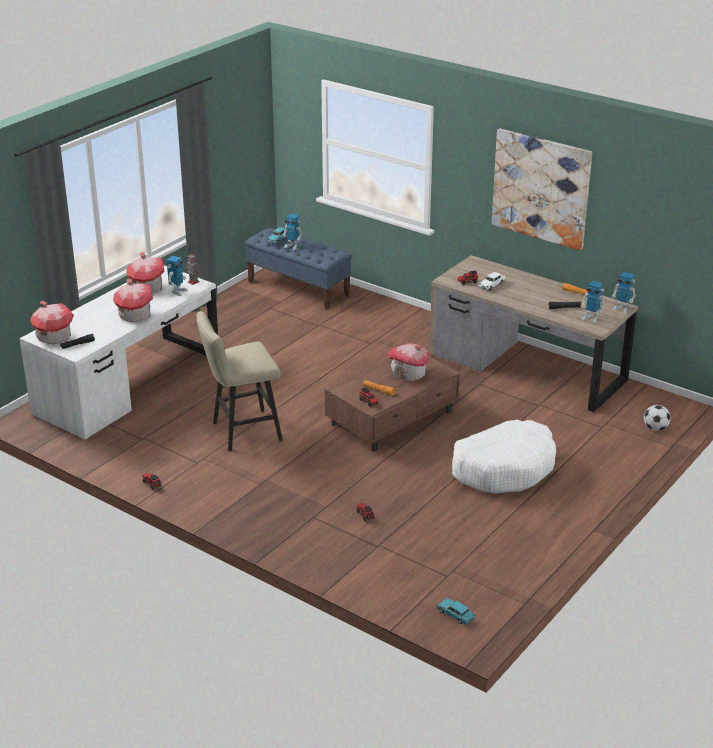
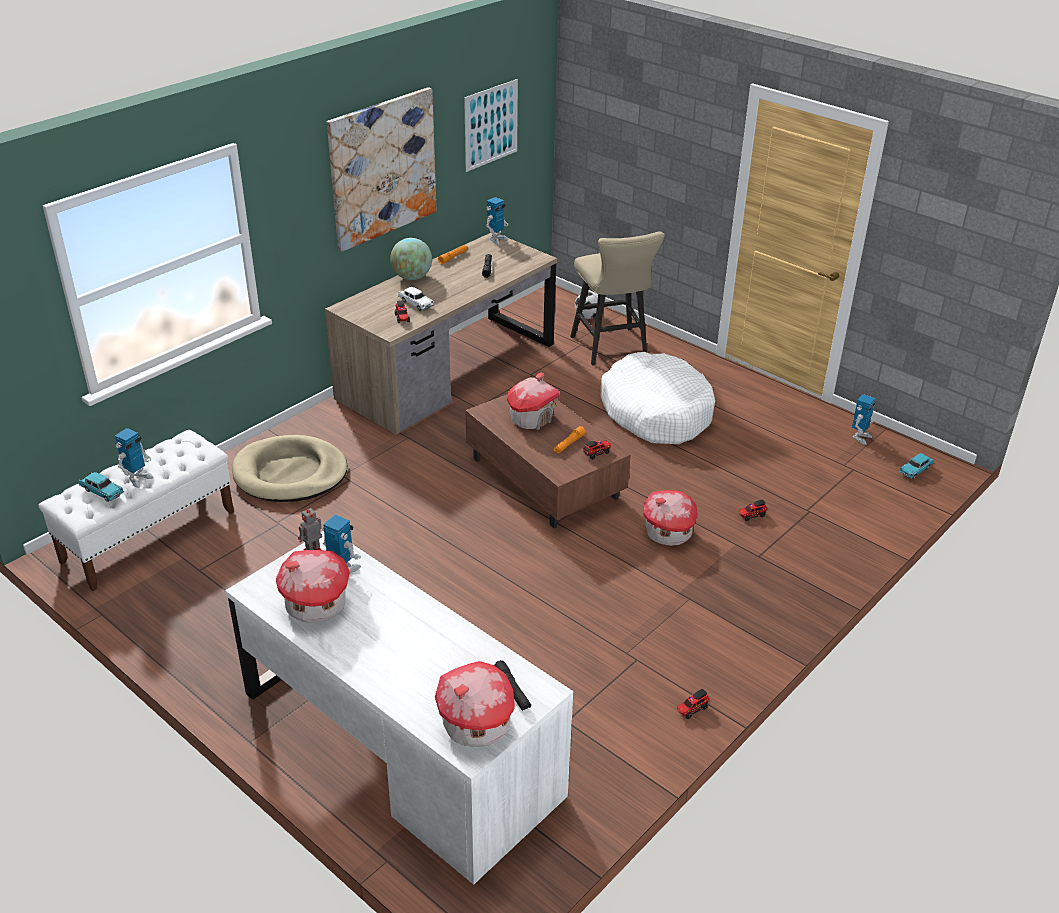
camera: 85 degrees left, 5 degrees up
toy house [113,279,153,322] -> toy house moved to [643,490,698,546]
beige stool [197,311,283,451] -> beige stool moved to [570,231,665,366]
blue bench [244,228,352,310] -> white bench [38,430,234,591]
toy robot [581,281,605,323] -> toy robot moved to [852,394,876,445]
none -> beige dog bed [232,435,347,502]
none -> globe [390,238,432,280]
none -> picture [464,79,518,172]

